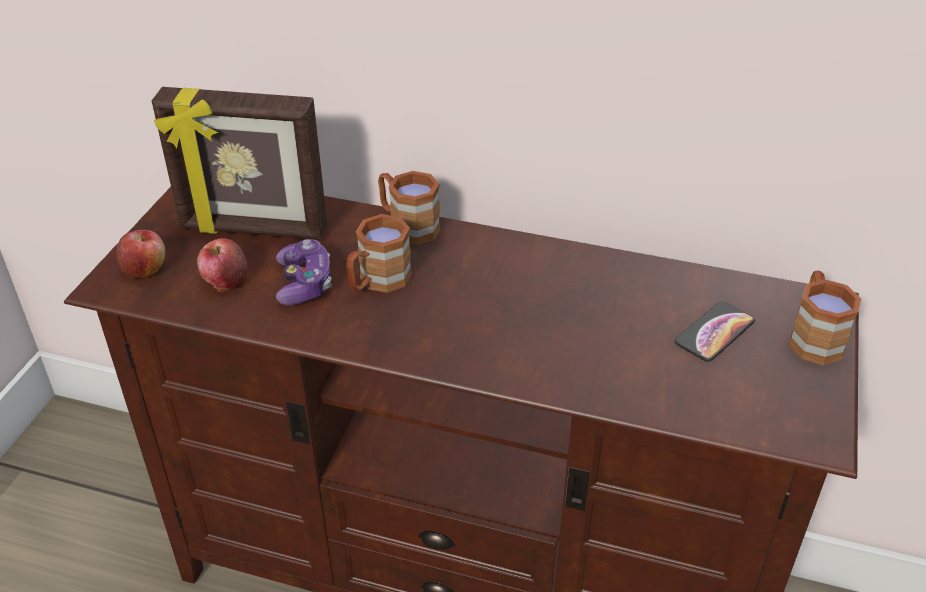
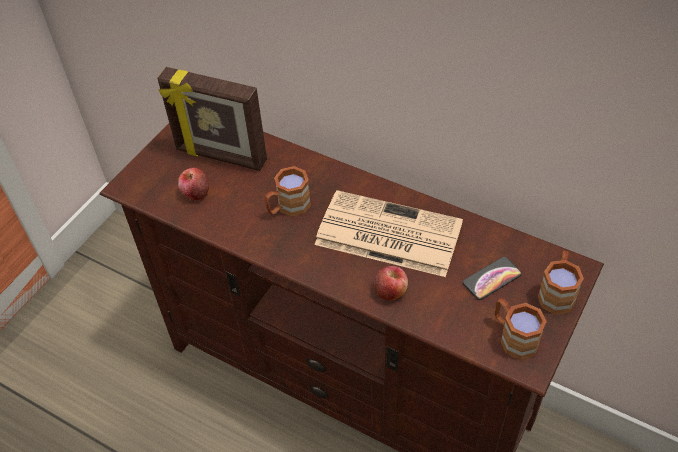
camera: 15 degrees right, 10 degrees up
apple [117,230,165,279] -> apple moved to [374,266,408,300]
game controller [276,239,332,305] -> none
brown mug [378,171,440,245] -> brown mug moved to [495,298,547,360]
none -> newspaper [315,190,463,277]

